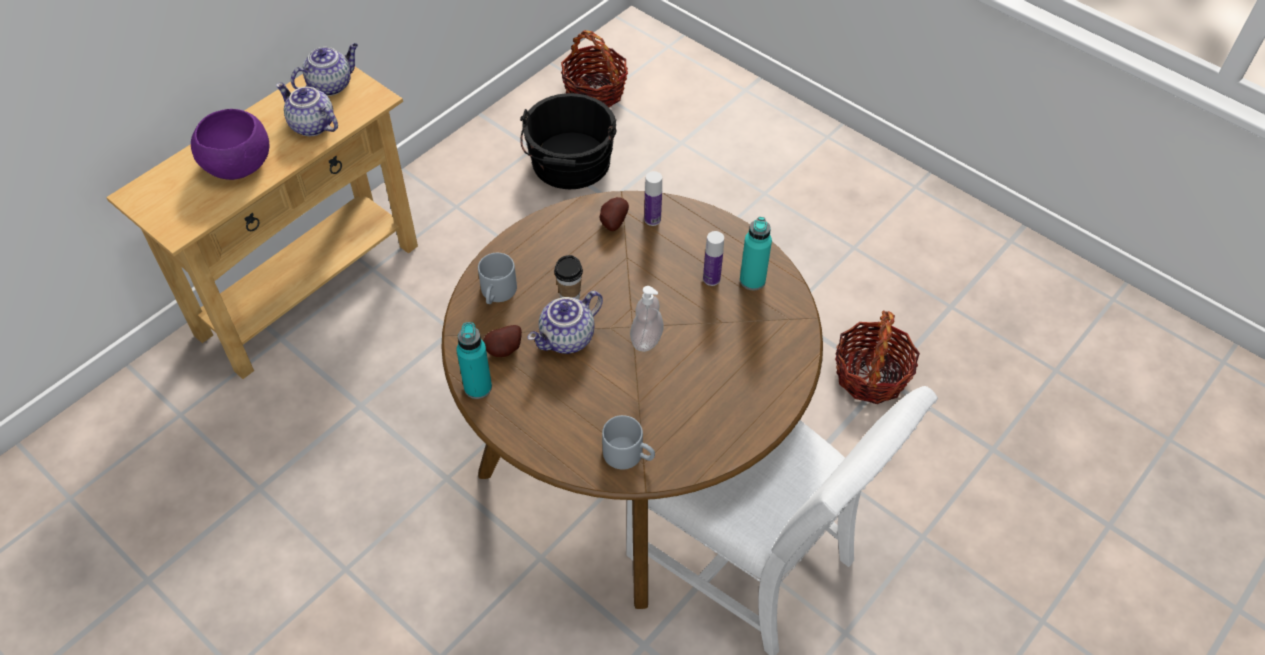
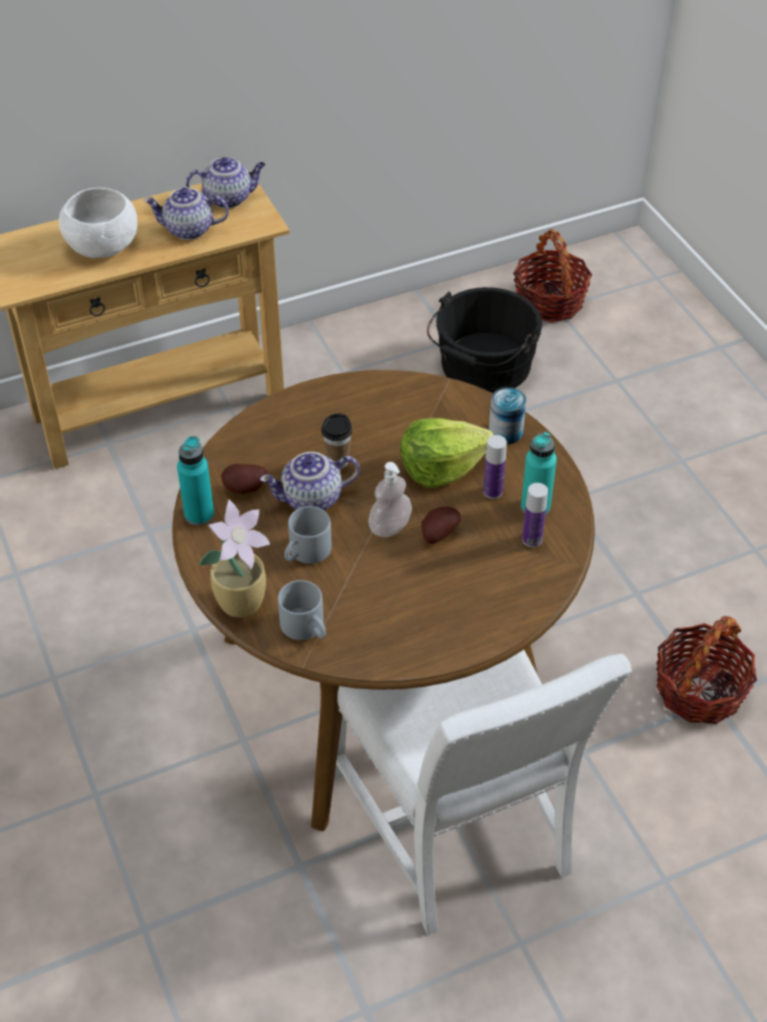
camera: 25 degrees right, 5 degrees down
purple bowl [191,109,269,180] -> white bowl [59,188,137,258]
teapot [276,83,338,136] -> teapot turned 60 degrees counterclockwise [144,188,229,240]
grey mug [478,253,517,304] -> grey mug moved to [284,506,332,564]
potato [599,197,629,231] -> potato moved to [421,506,461,544]
bottle [644,171,662,226] -> bottle moved to [522,483,548,547]
none -> potted plant [198,499,270,618]
none -> lettuce [400,418,493,488]
none -> can [489,387,526,444]

